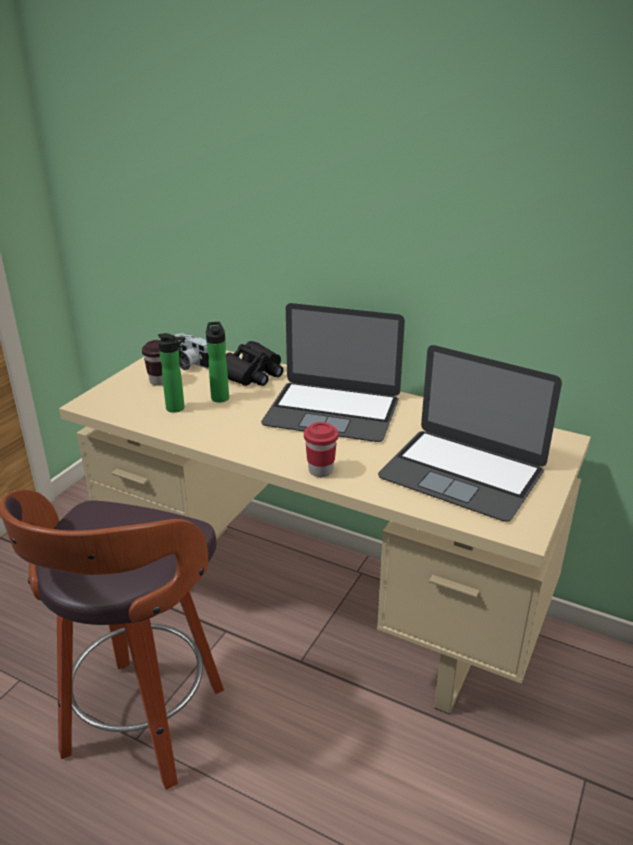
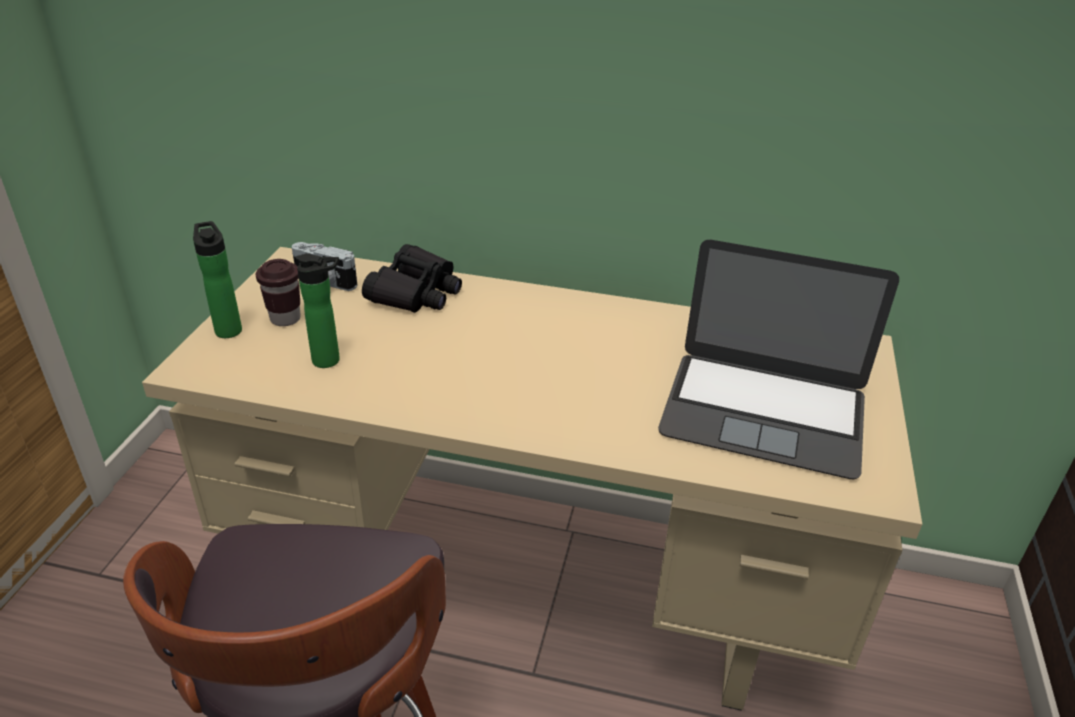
camera: 15 degrees left, 5 degrees up
bottle [206,322,229,403] -> bottle moved to [193,221,242,338]
laptop [261,303,405,442] -> none
red cup [304,422,338,477] -> none

